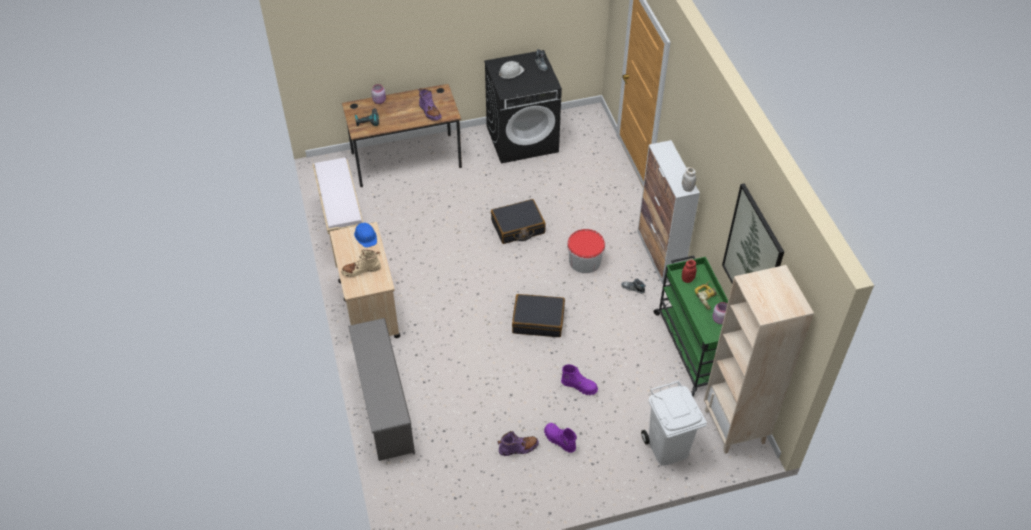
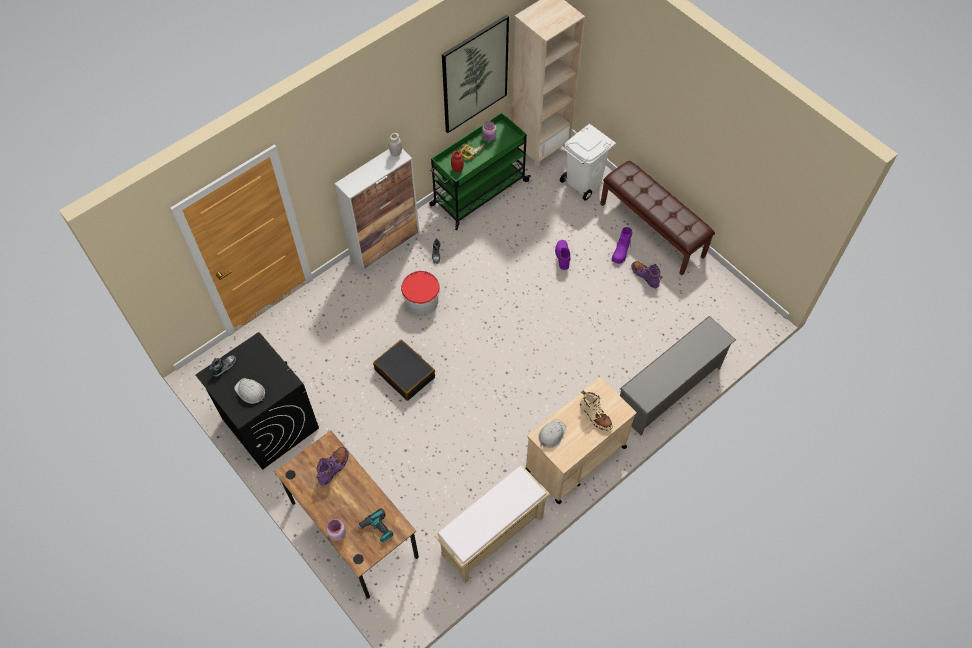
camera: 115 degrees left, 10 degrees up
blue hard hat [354,223,377,248] -> white hard hat [538,419,567,448]
black suitcase [512,294,565,337] -> none
none -> brown bench [600,161,715,275]

